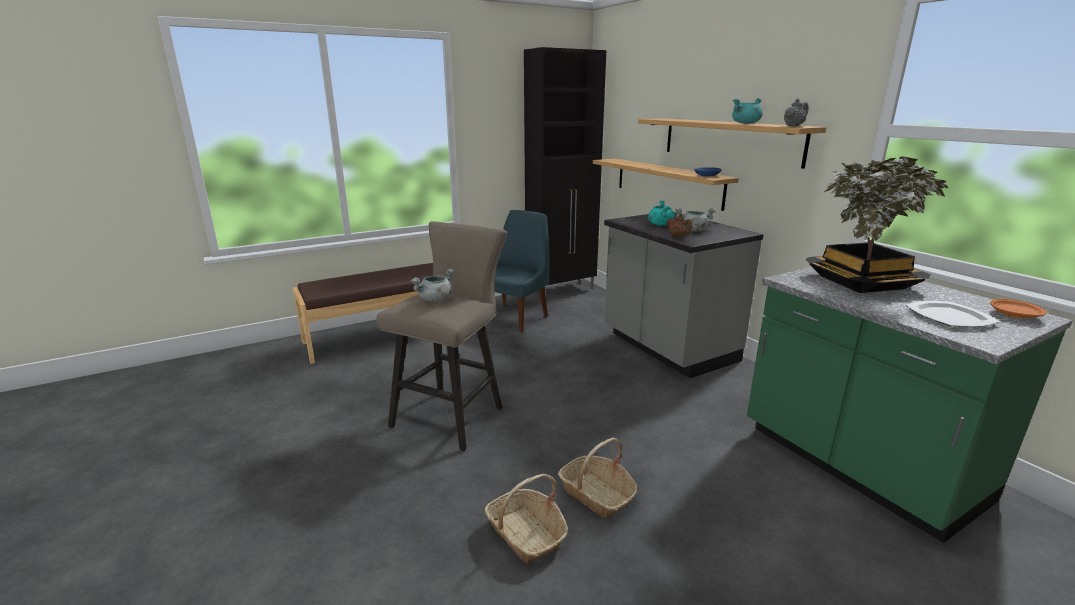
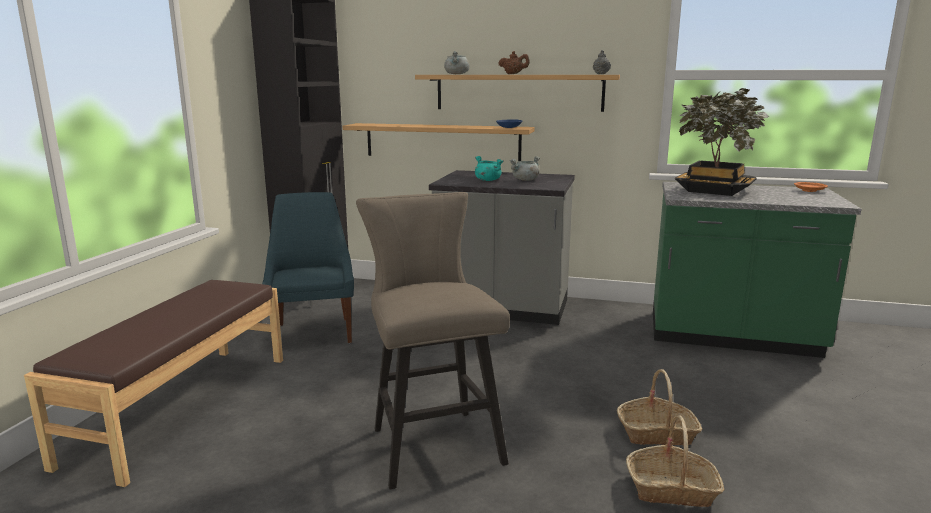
camera: 45 degrees left, 5 degrees down
grey cooking pot [411,269,454,302] -> grey cooking pot moved to [444,51,470,74]
brown teapot [666,214,692,237] -> brown teapot moved to [498,51,530,74]
turquoise cooking pot [732,98,763,124] -> none
plate [906,301,999,327] -> none

